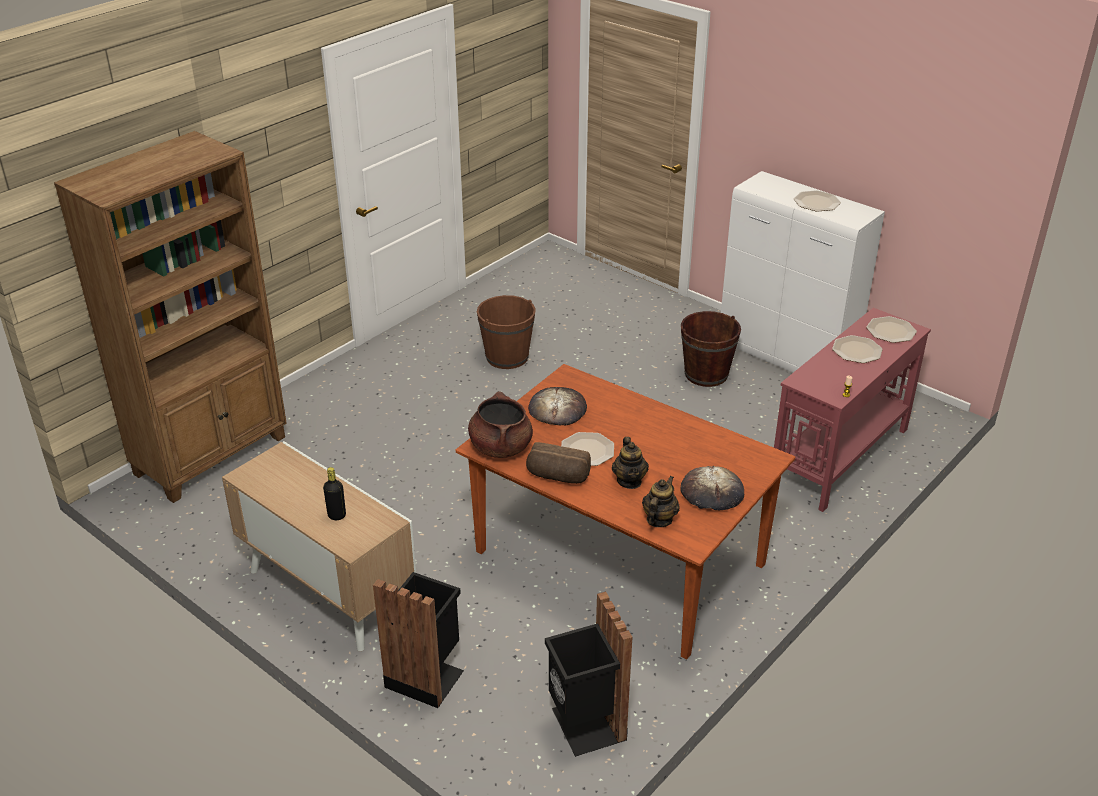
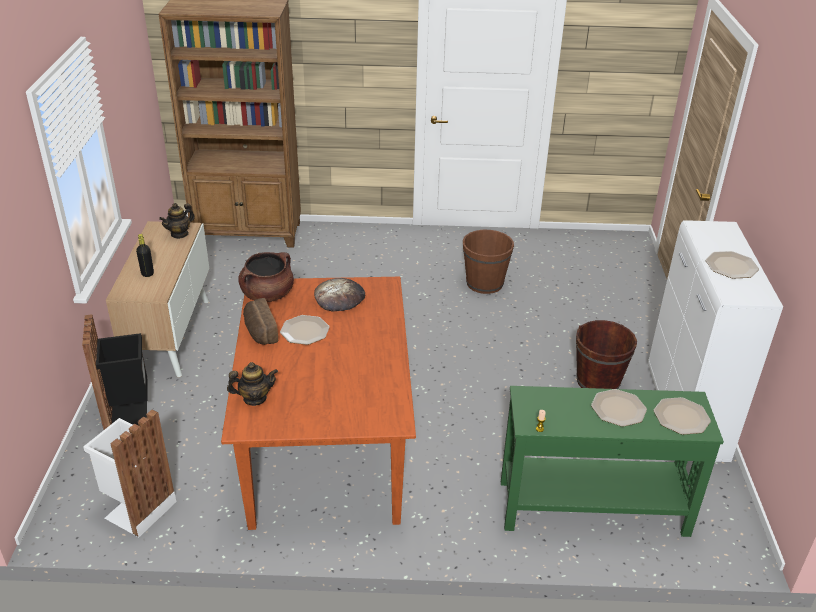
camera: 50 degrees right, 0 degrees up
black trash can [545,591,632,757] -> white trash can [83,409,176,537]
teapot [612,437,649,489] -> teapot moved to [159,203,195,239]
bread [680,466,744,510] -> none
red console table [774,308,931,512] -> green console table [501,386,724,537]

